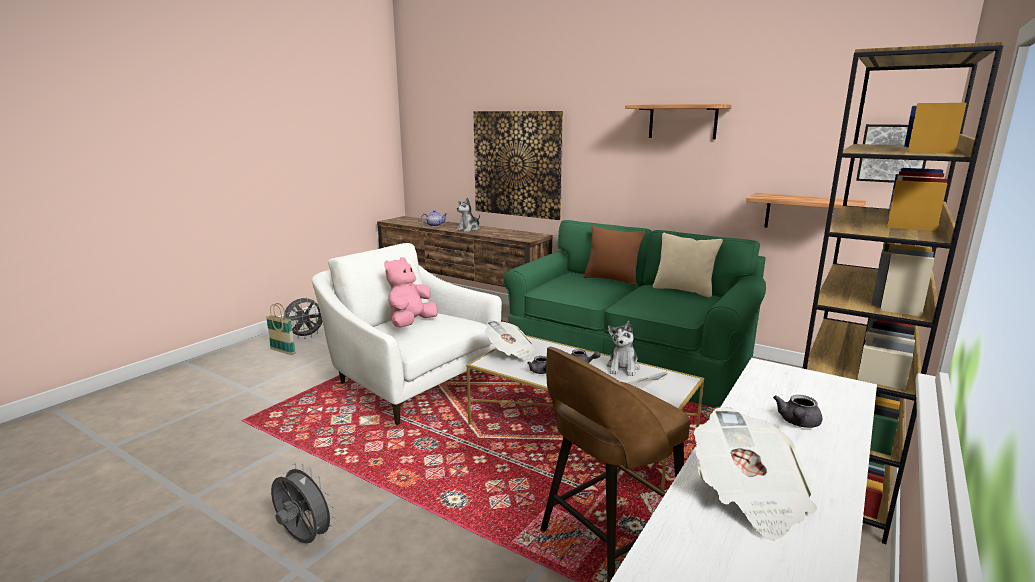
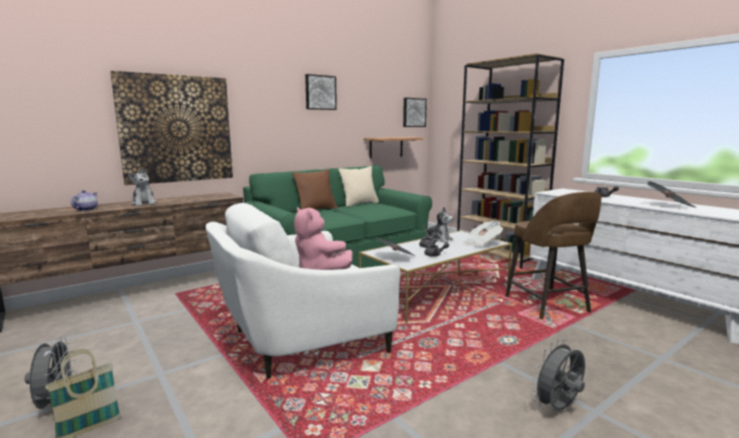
camera: 70 degrees left, 5 degrees down
shelf [625,104,732,139] -> picture [305,74,337,110]

